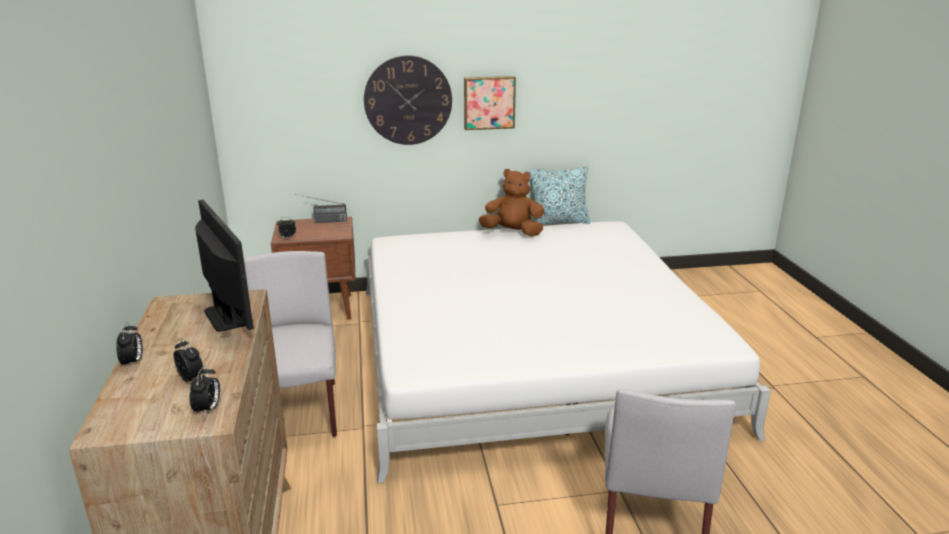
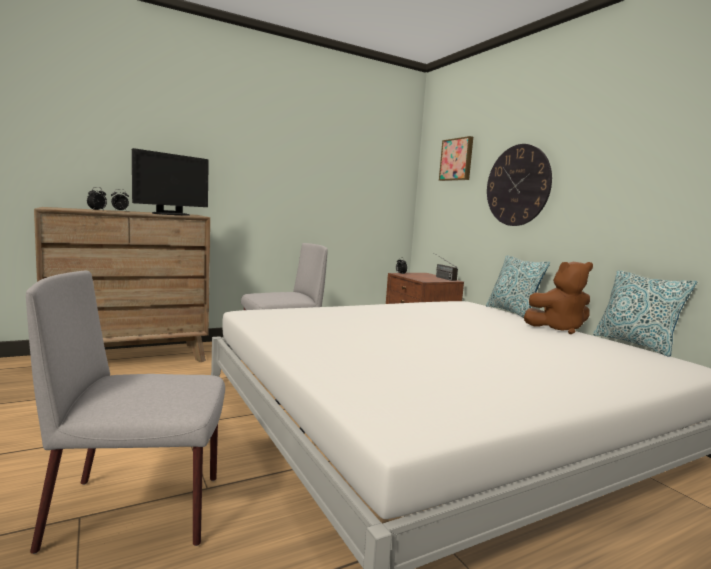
camera: 70 degrees right, 15 degrees down
alarm clock [189,365,220,417] -> none
picture [464,76,516,130] -> picture moved to [439,136,473,181]
brown plush toy [478,169,544,236] -> brown plush toy turned 90 degrees clockwise [524,262,593,334]
none -> pillow [486,255,550,318]

